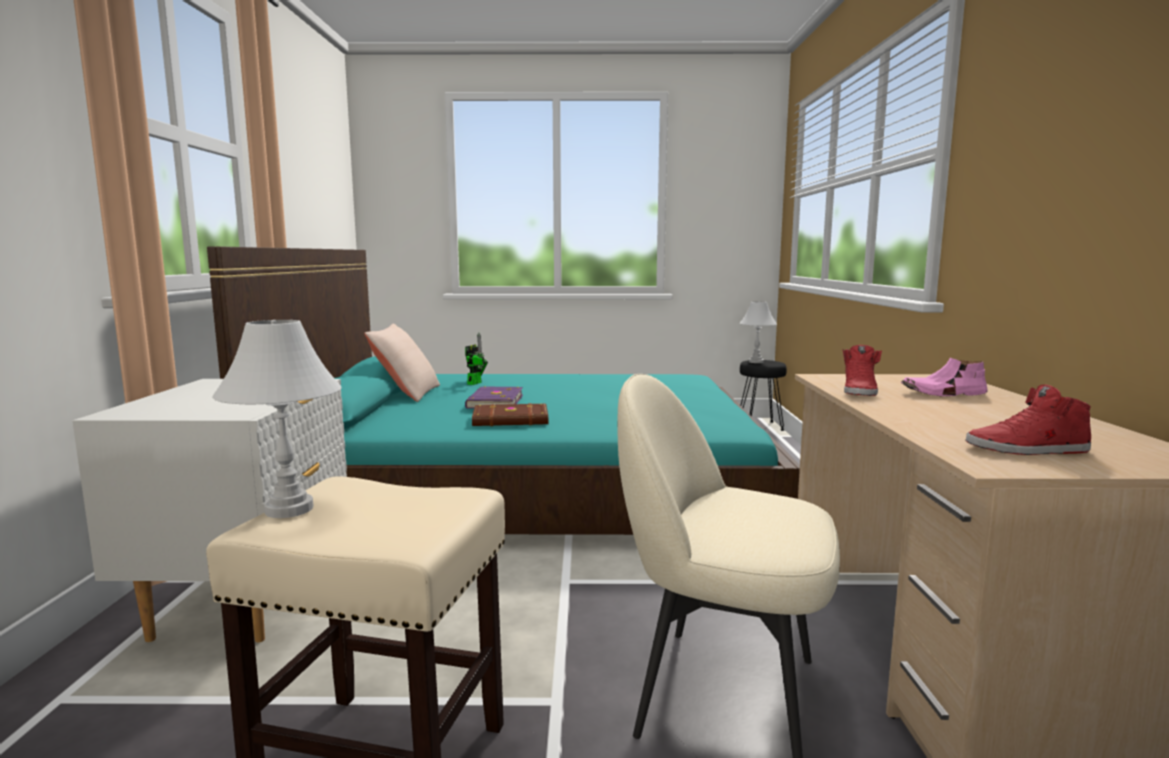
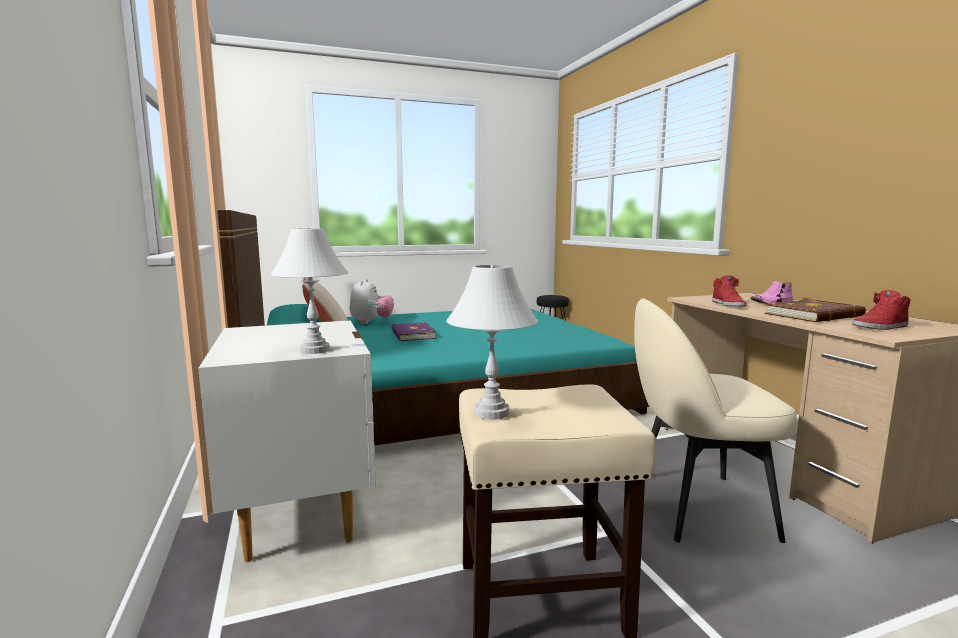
camera: 20 degrees left, 0 degrees up
toy robot [465,333,488,385] -> plush toy [350,279,394,324]
brown book [472,403,548,426] -> brown book moved to [764,299,866,322]
white table lamp [740,301,777,363] -> white table lamp moved to [270,228,348,354]

